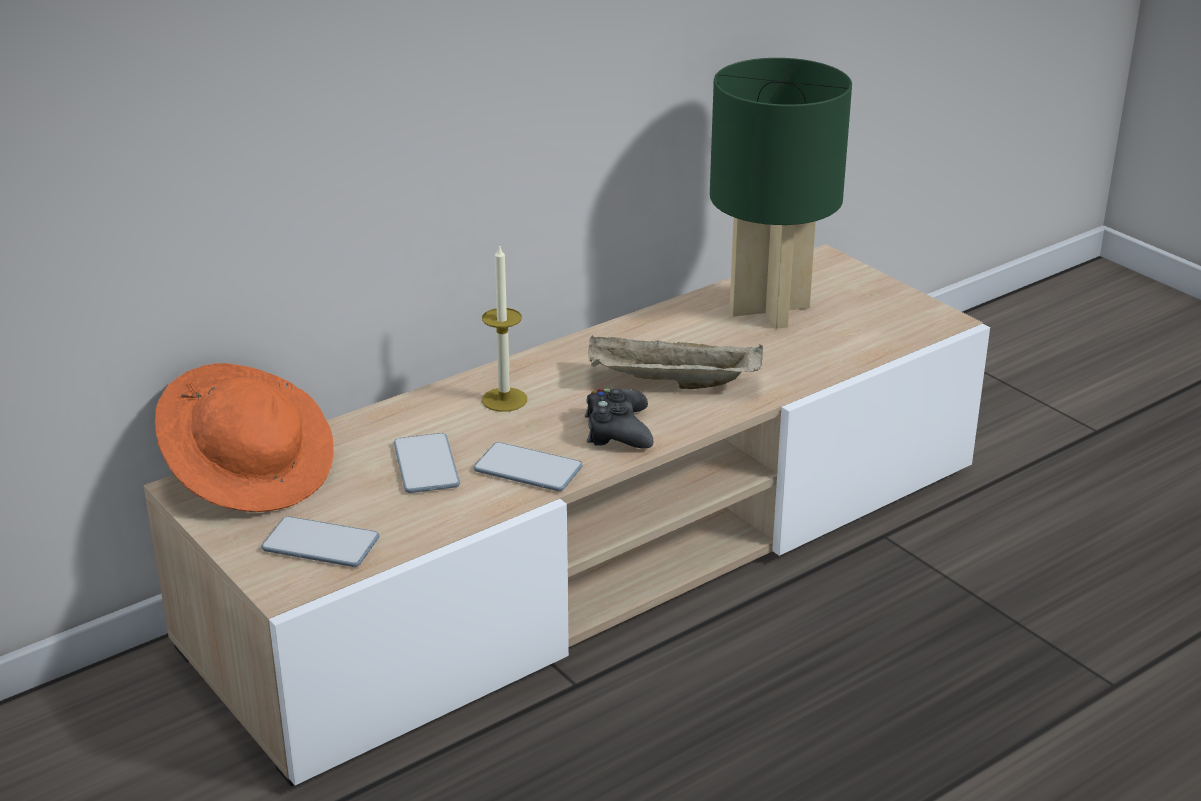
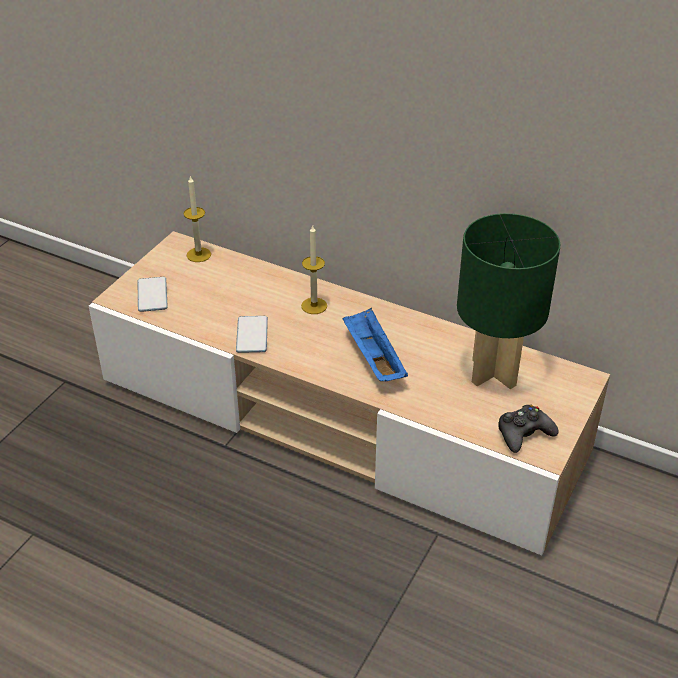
camera: 65 degrees right, 10 degrees up
orange hat [155,363,333,512] -> candle [184,176,211,262]
phone [394,433,460,493] -> none
black game controller [585,388,653,449] -> black game controller moved to [498,404,559,453]
beige tray [588,335,763,389] -> blue tray [343,308,408,382]

